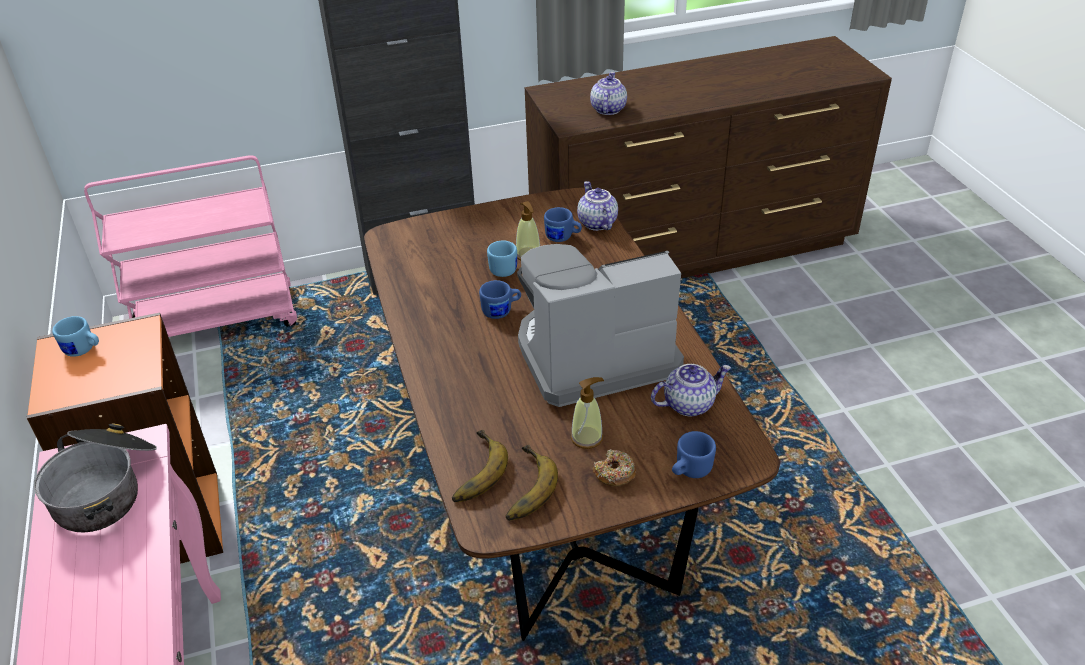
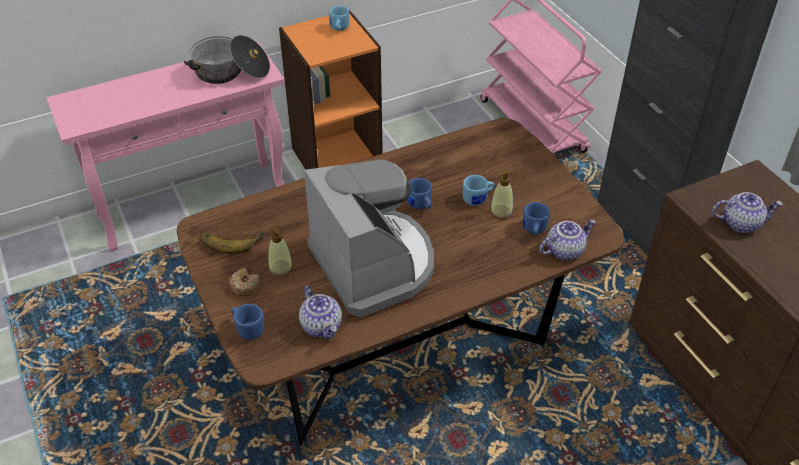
camera: 80 degrees right, 5 degrees up
banana [452,430,508,502] -> none

